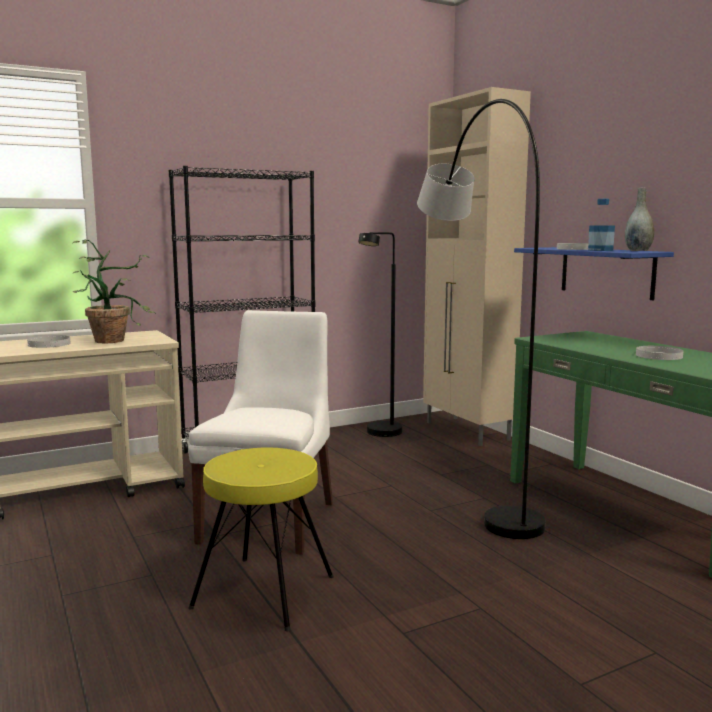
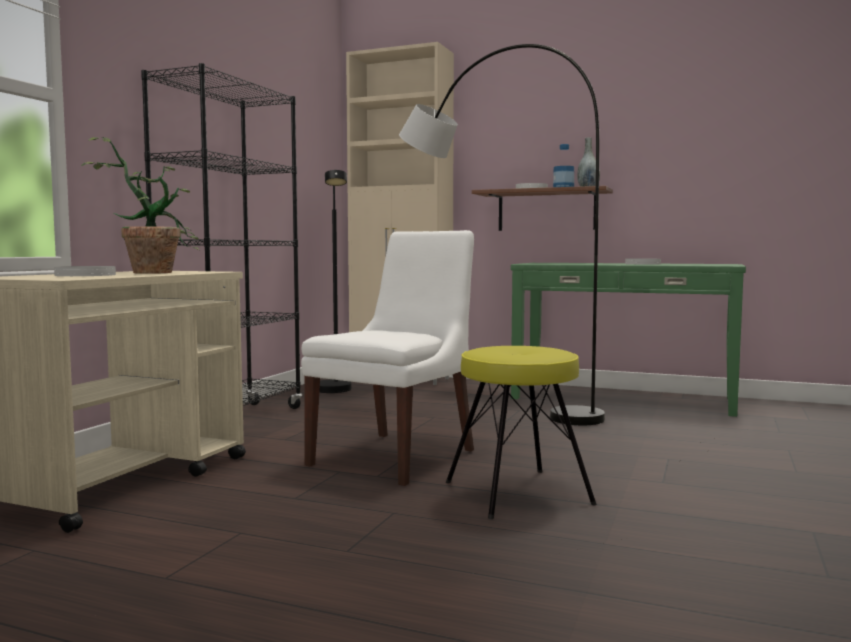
camera: 40 degrees left, 5 degrees down
white chair [188,310,333,555] -> white chair turned 60 degrees clockwise [301,230,474,486]
blue shelf [514,247,674,300] -> brown shelf [472,186,613,231]

